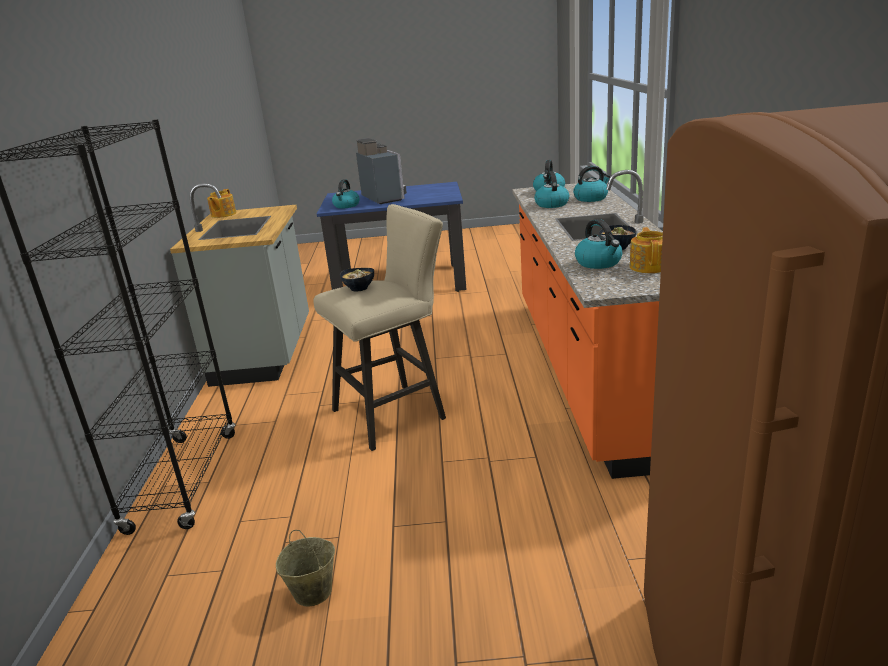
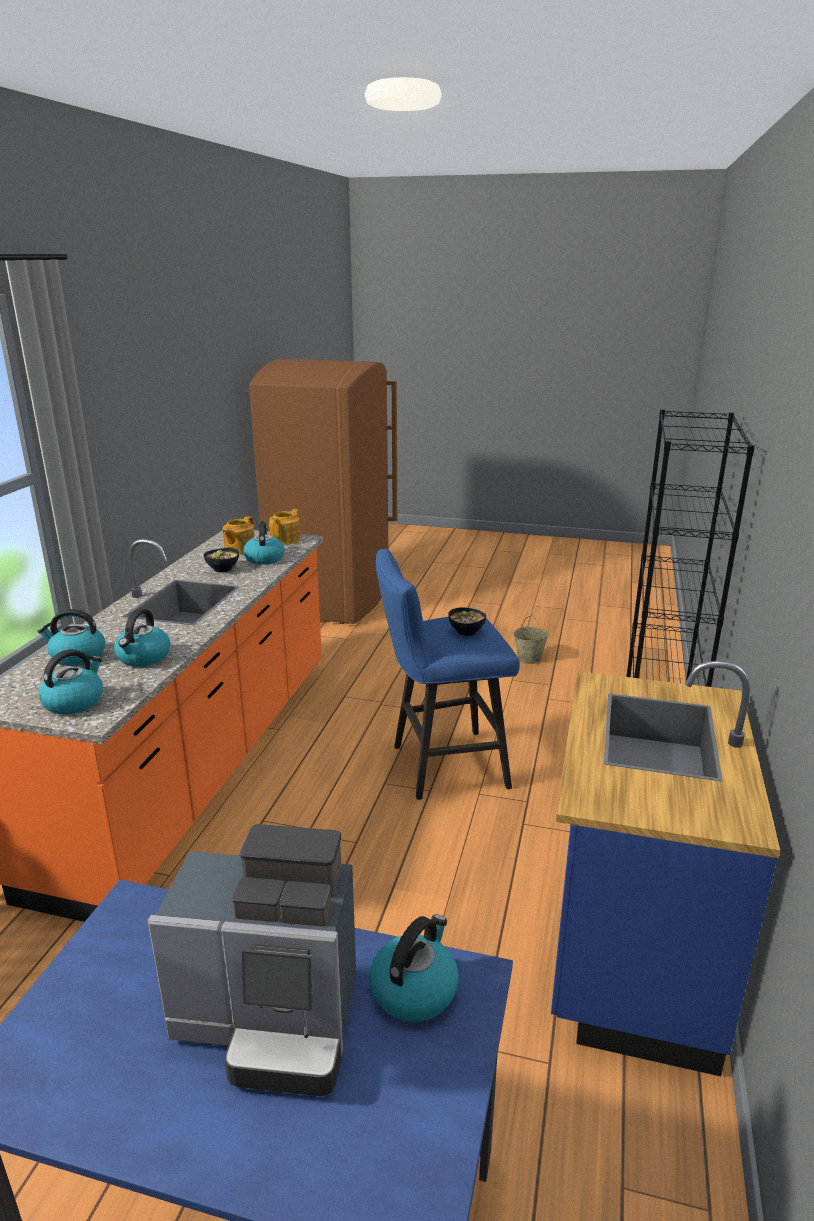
camera: 165 degrees left, 0 degrees up
grey counter [170,183,309,387] -> blue counter [551,661,780,1076]
teapot [207,189,236,218] -> teapot moved to [269,509,300,545]
beige stool [313,204,446,451] -> blue stool [376,549,520,800]
coffee machine [356,138,407,204] -> coffee machine turned 75 degrees counterclockwise [148,824,356,1096]

